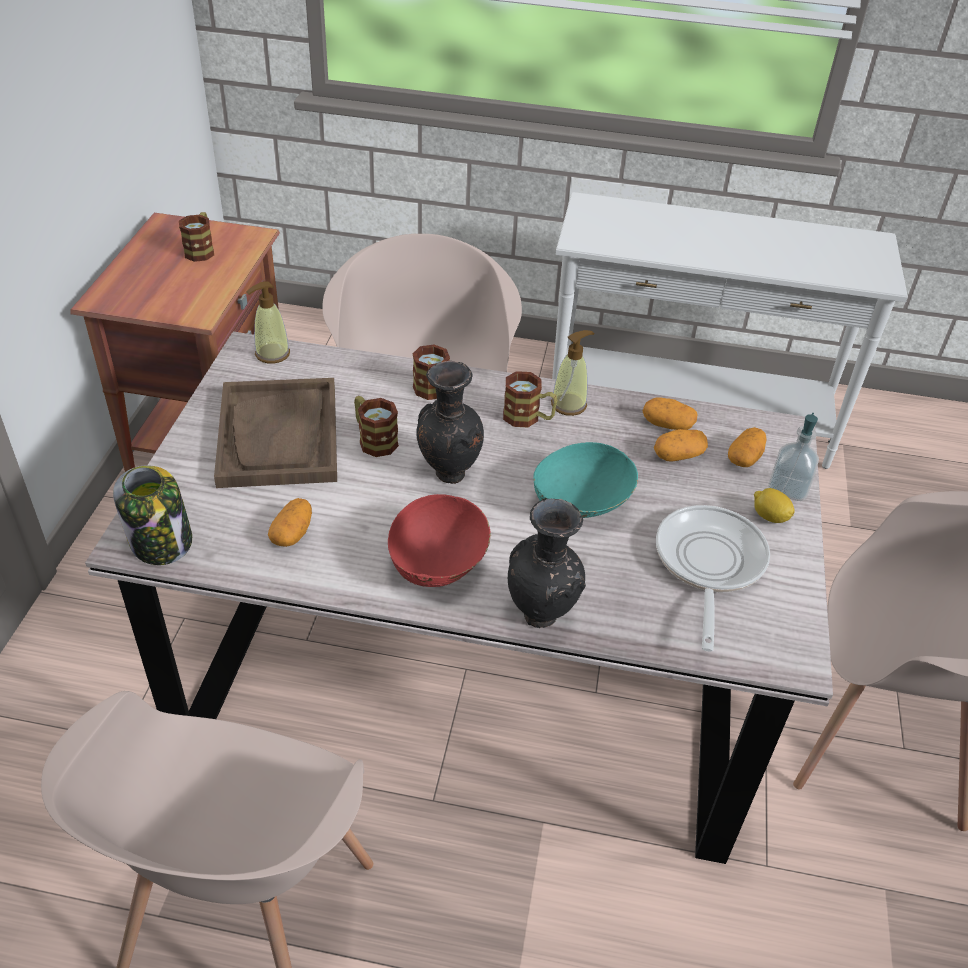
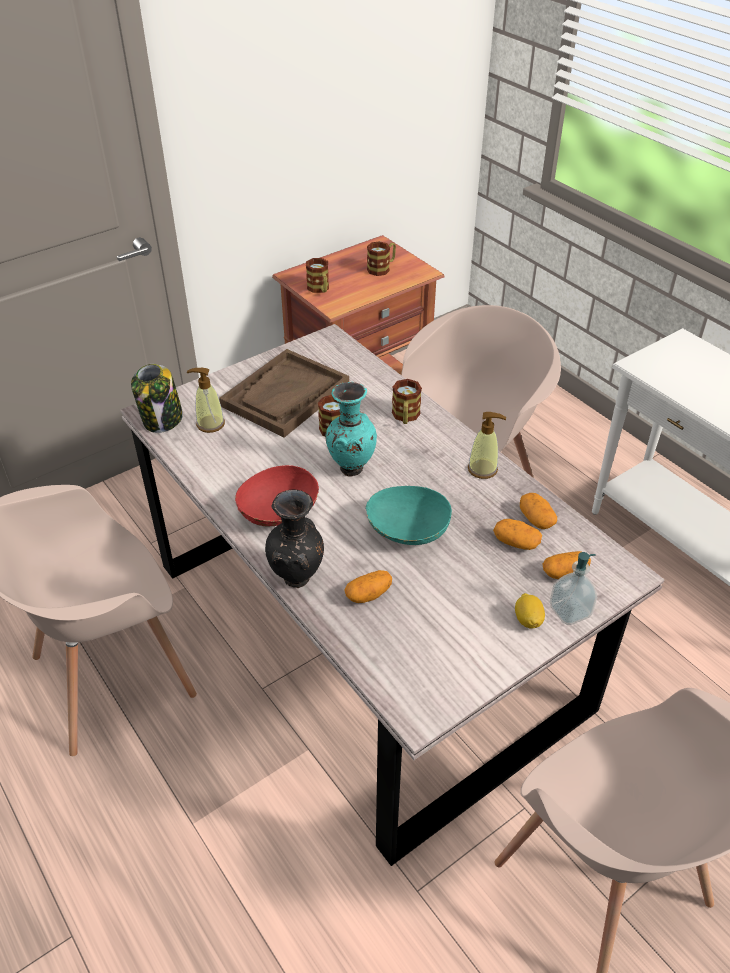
camera: 45 degrees right, 0 degrees up
soap dispenser [247,281,290,364] -> soap dispenser moved to [187,368,225,433]
potato [268,498,312,547] -> potato moved to [345,570,392,603]
black vase [416,361,484,484] -> turquoise vase [325,382,377,477]
mug [503,371,557,427] -> mug moved to [306,258,329,293]
frying pan [656,505,770,652] -> none

